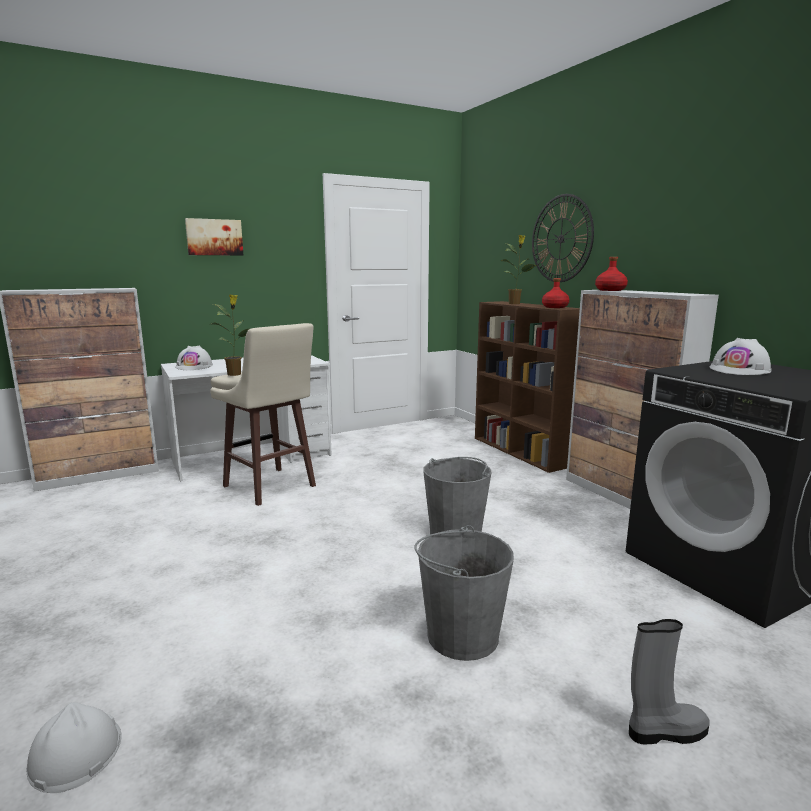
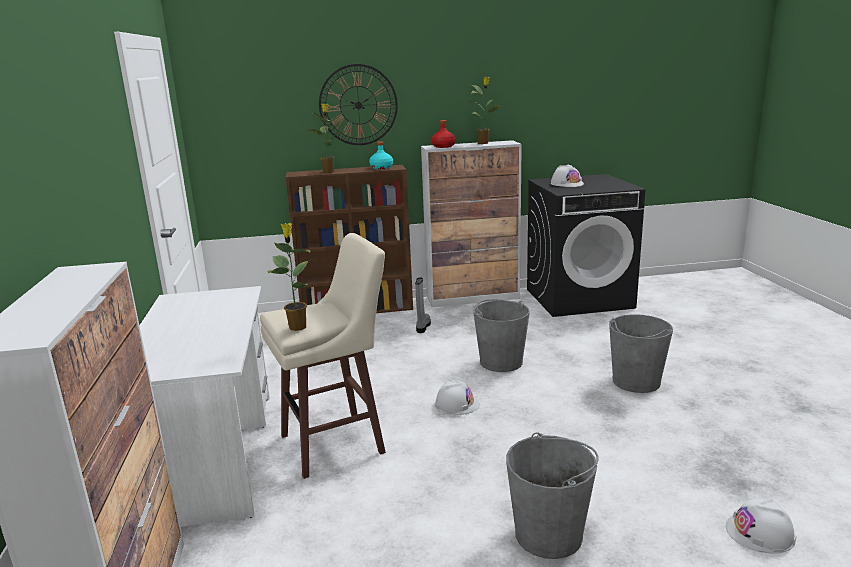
camera: 70 degrees left, 5 degrees up
white hard hat [175,346,213,370] -> white hard hat moved to [434,379,480,415]
picture [185,218,243,256] -> none
red bottle [542,278,570,308] -> turquoise bottle [369,141,393,169]
grey boot [629,619,710,745] -> grey boot moved to [415,278,431,333]
none -> potted plant [468,77,503,144]
none -> grey bucket [506,432,598,559]

